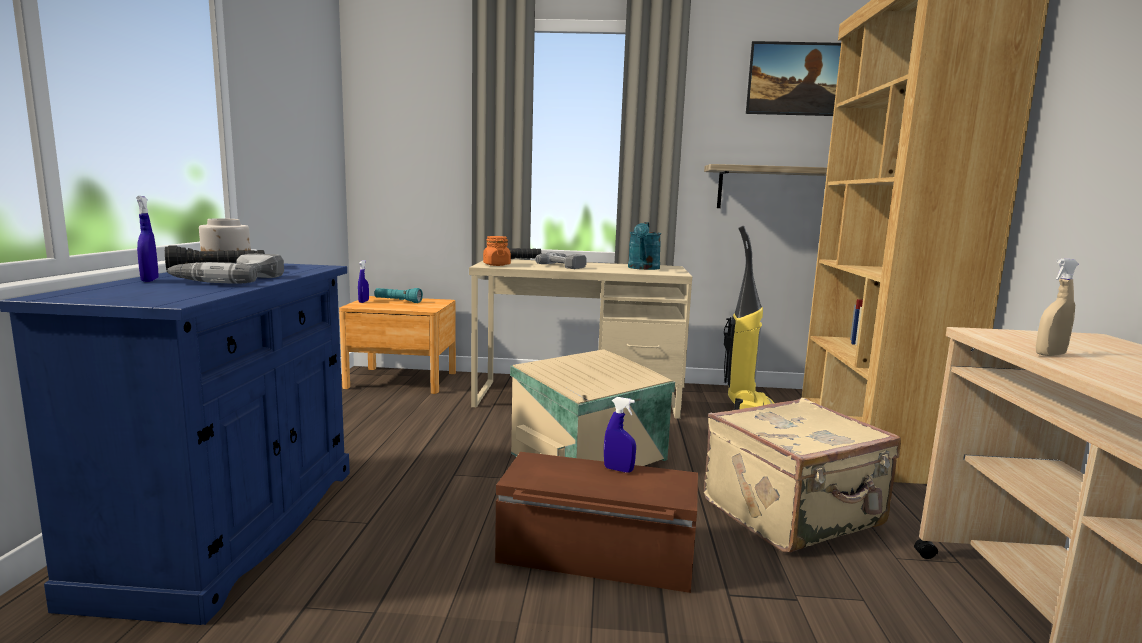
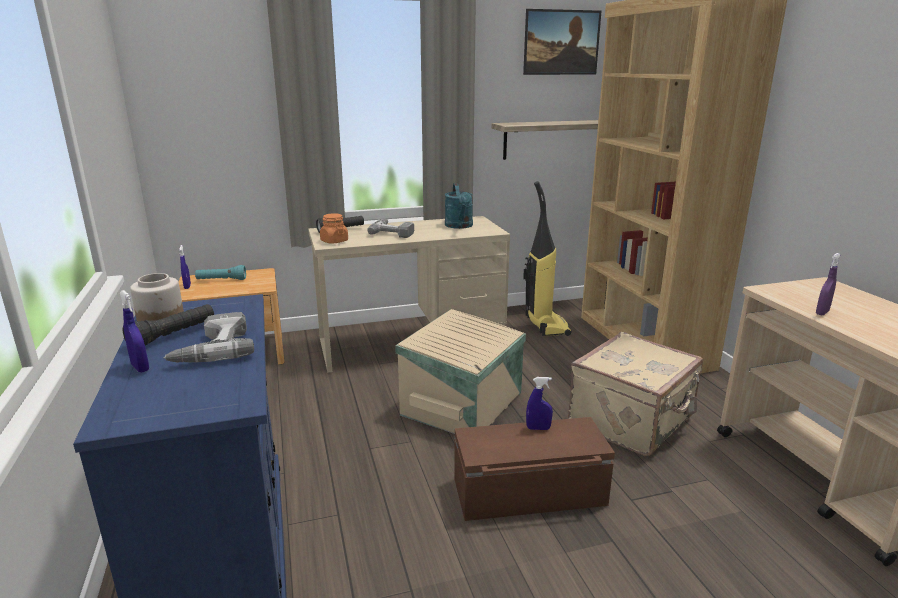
camera: 20 degrees left, 10 degrees up
beige spray bottle [1036,259,1079,356] -> purple spray bottle [816,253,840,315]

